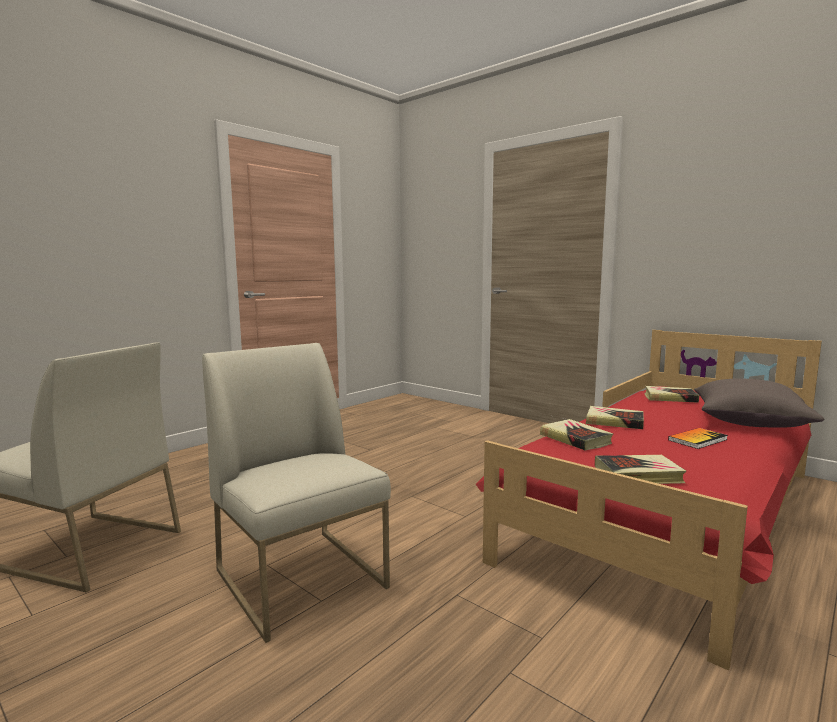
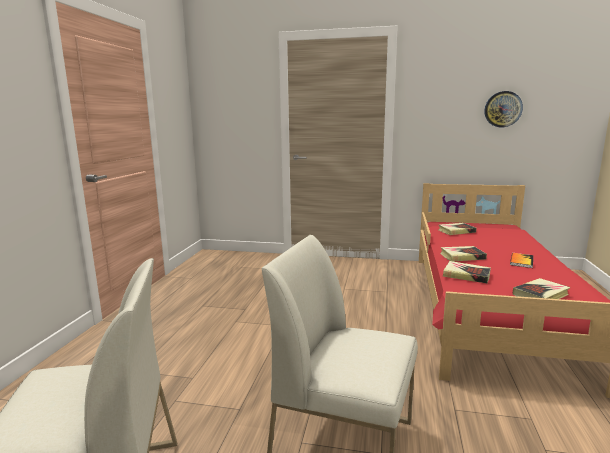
camera: 30 degrees left, 5 degrees up
grey pillow [694,378,824,428] -> none
none -> wall clock [484,91,523,127]

